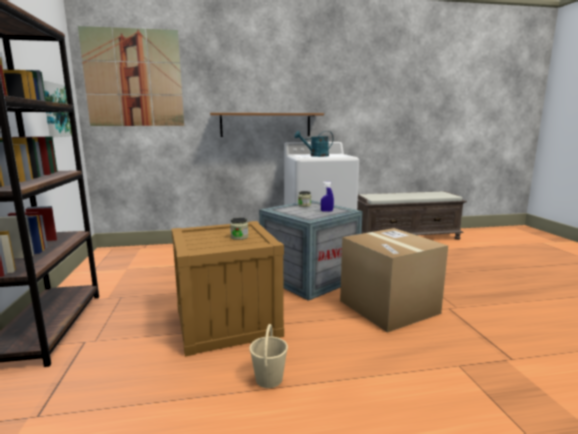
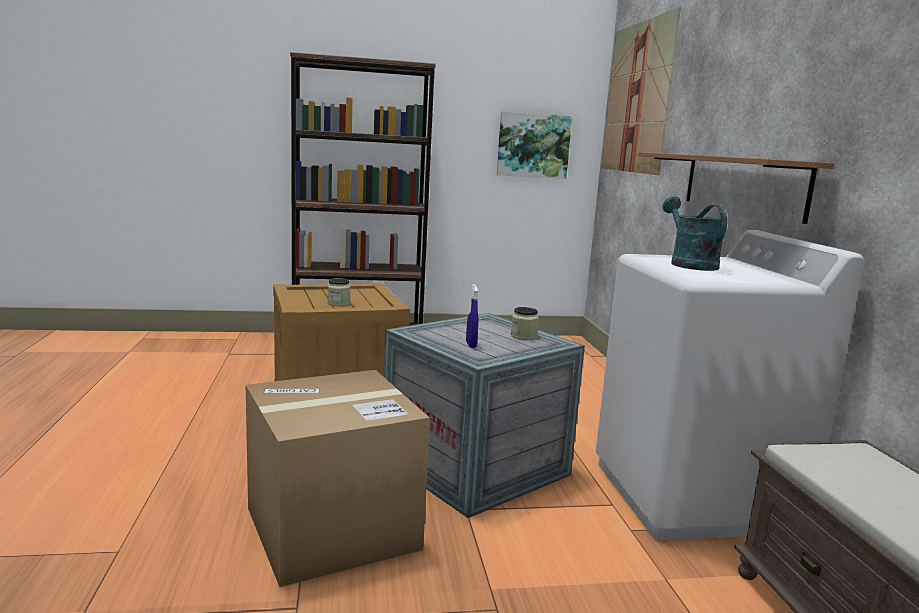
camera: 90 degrees right, 0 degrees up
beige bucket [249,324,288,388] -> none

